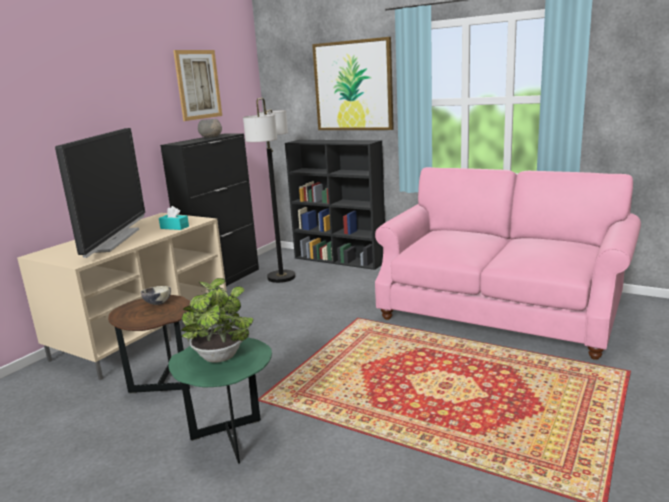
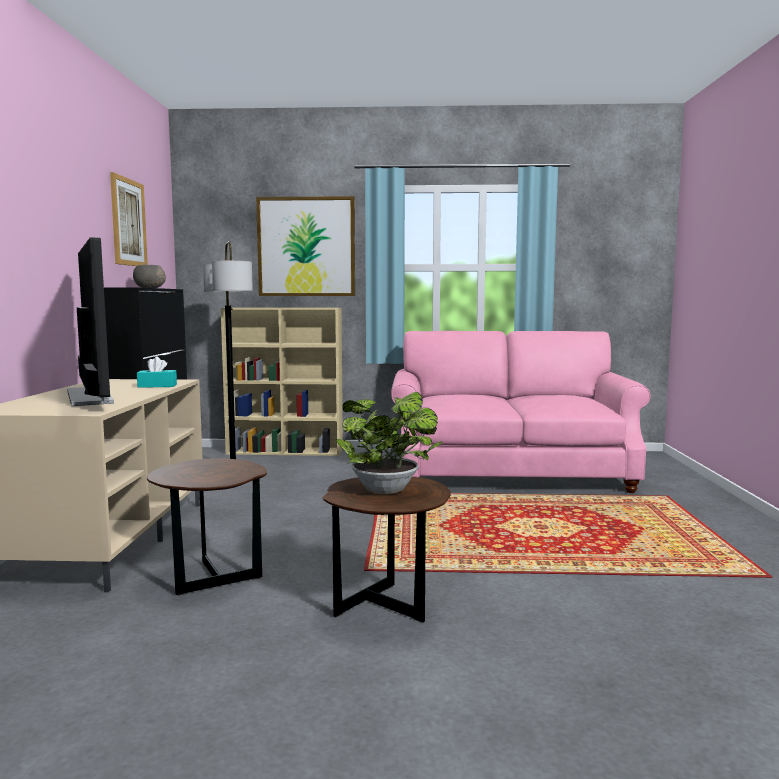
camera: 30 degrees left, 10 degrees down
bowl [141,286,171,305] -> none
green side table [168,338,272,464] -> brown side table [323,477,451,623]
black bookcase [285,140,385,270] -> beige bookcase [221,308,343,456]

